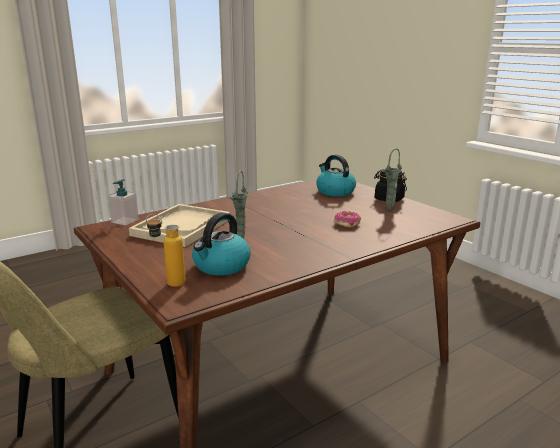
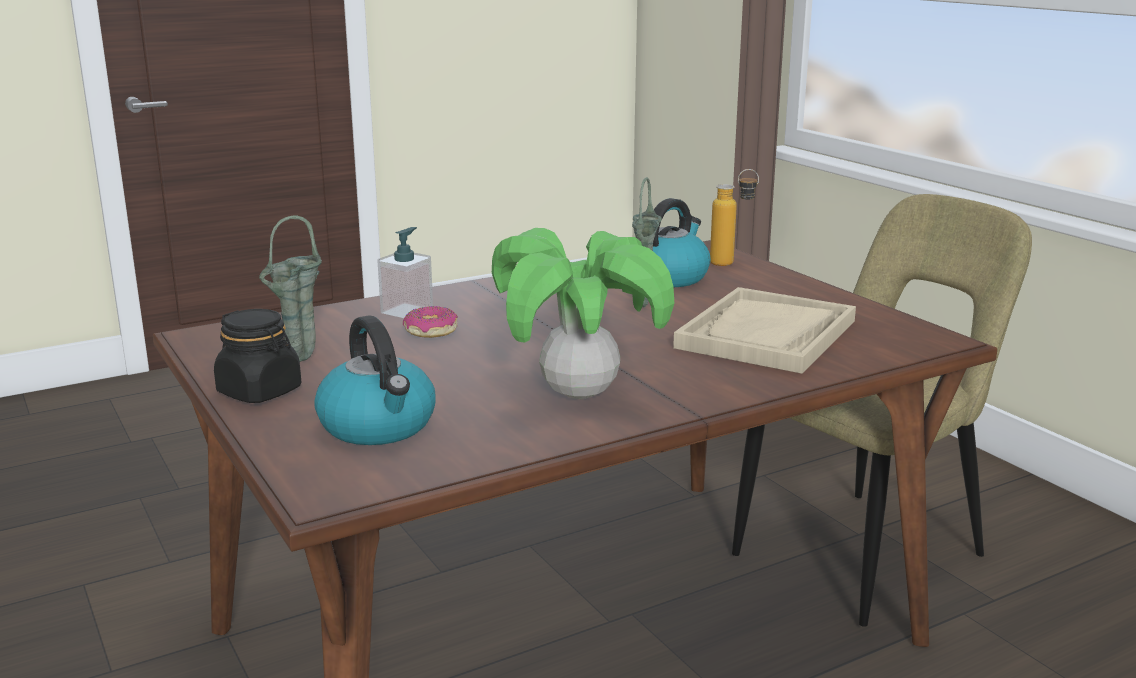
camera: 175 degrees left, 0 degrees up
soap dispenser [108,179,139,225] -> soap dispenser moved to [377,227,433,318]
none -> potted plant [492,228,674,399]

